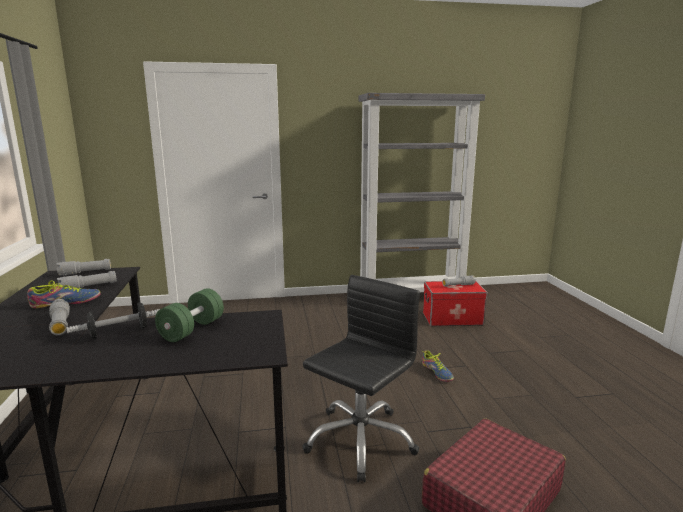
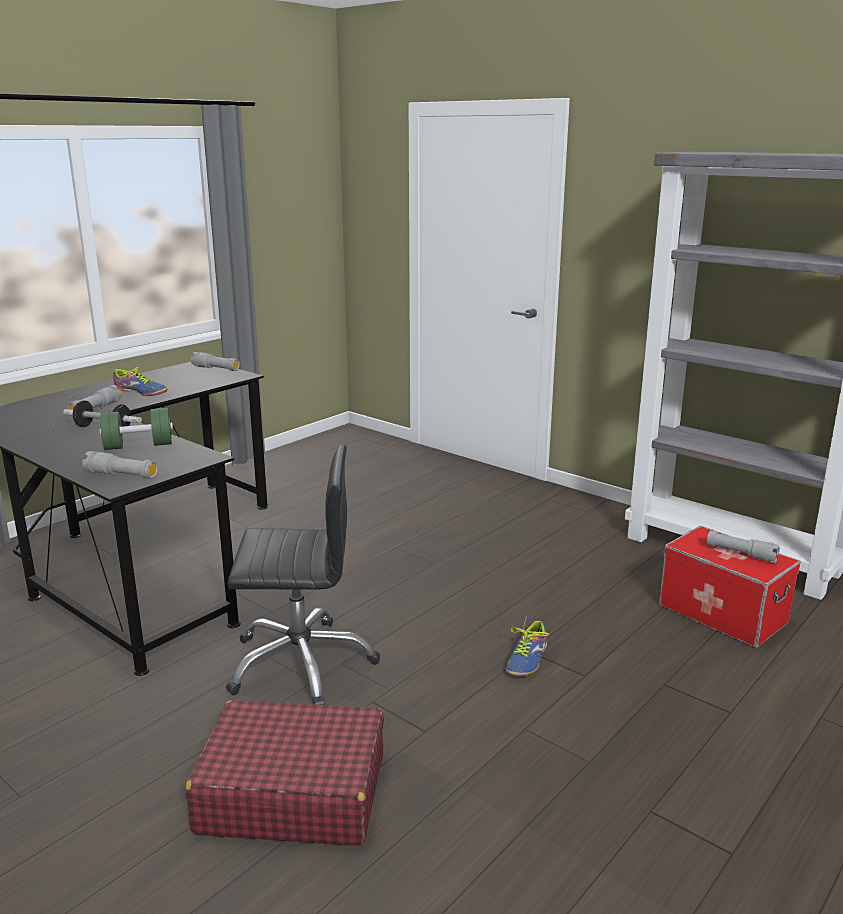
camera: 50 degrees right, 5 degrees up
grey flashlight [57,271,117,288] -> grey flashlight moved to [82,451,158,479]

